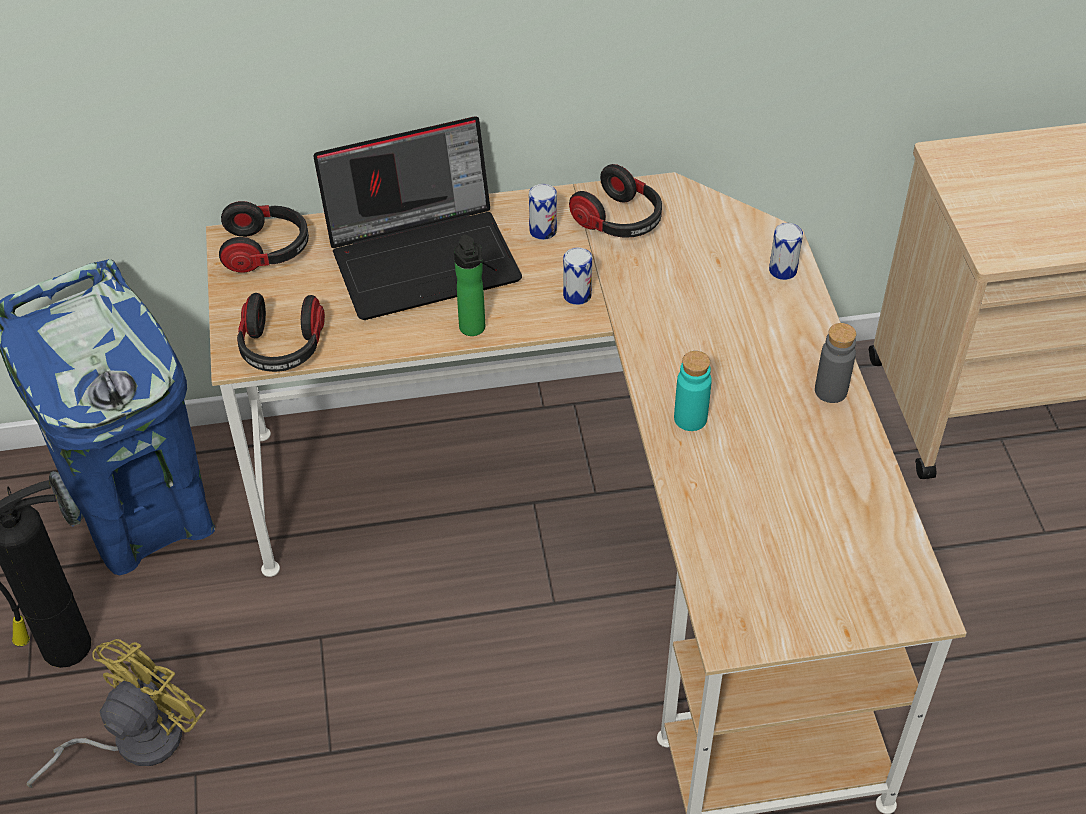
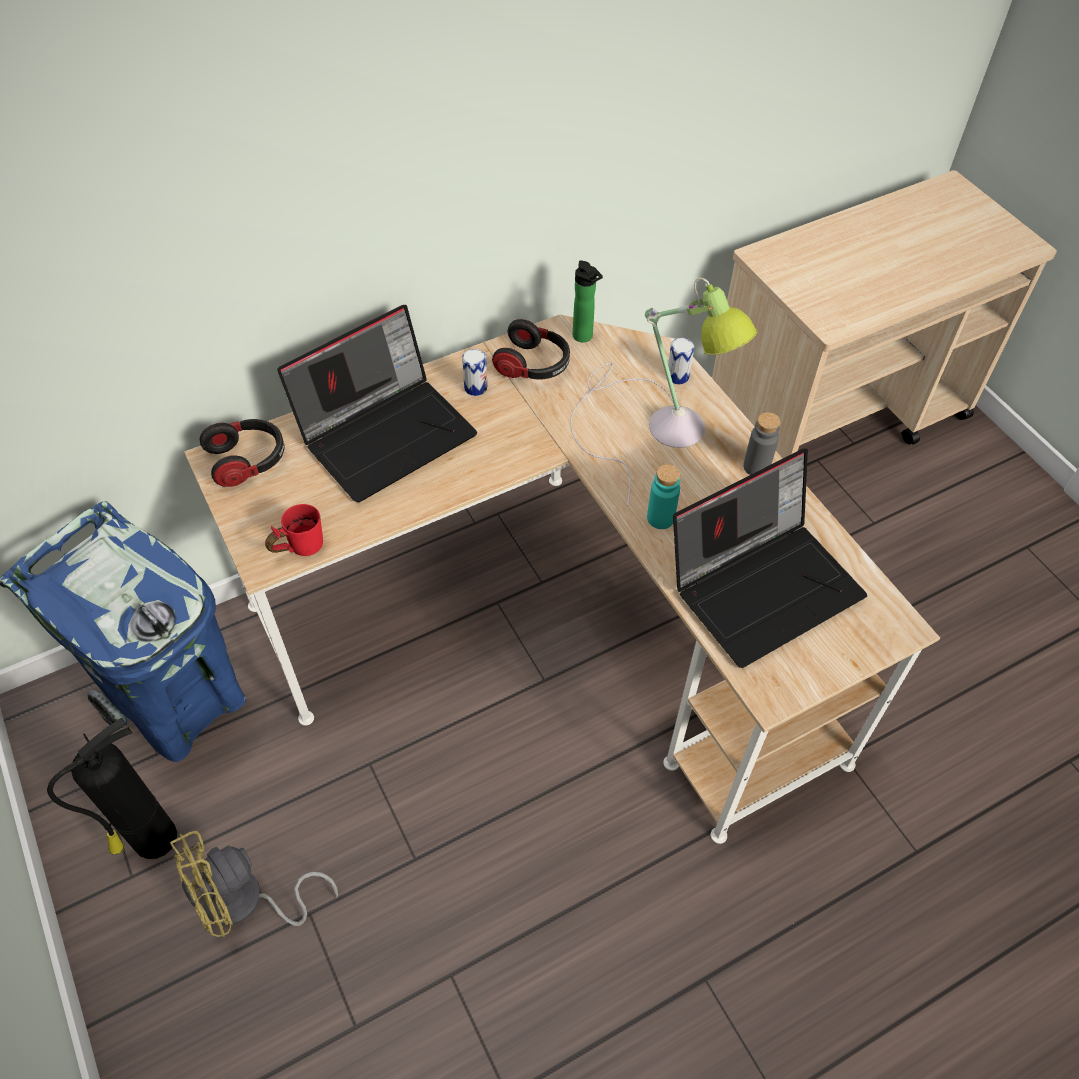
camera: 20 degrees left, 5 degrees up
yellow fan [26,639,206,788] -> yellow fan turned 135 degrees counterclockwise [170,831,338,937]
headphones [237,293,325,372] -> red mug [265,504,323,556]
bottle [454,234,485,336] -> bottle moved to [573,260,603,342]
can [563,247,592,305] -> none
none -> table lamp [570,278,757,506]
none -> laptop [673,449,867,668]

